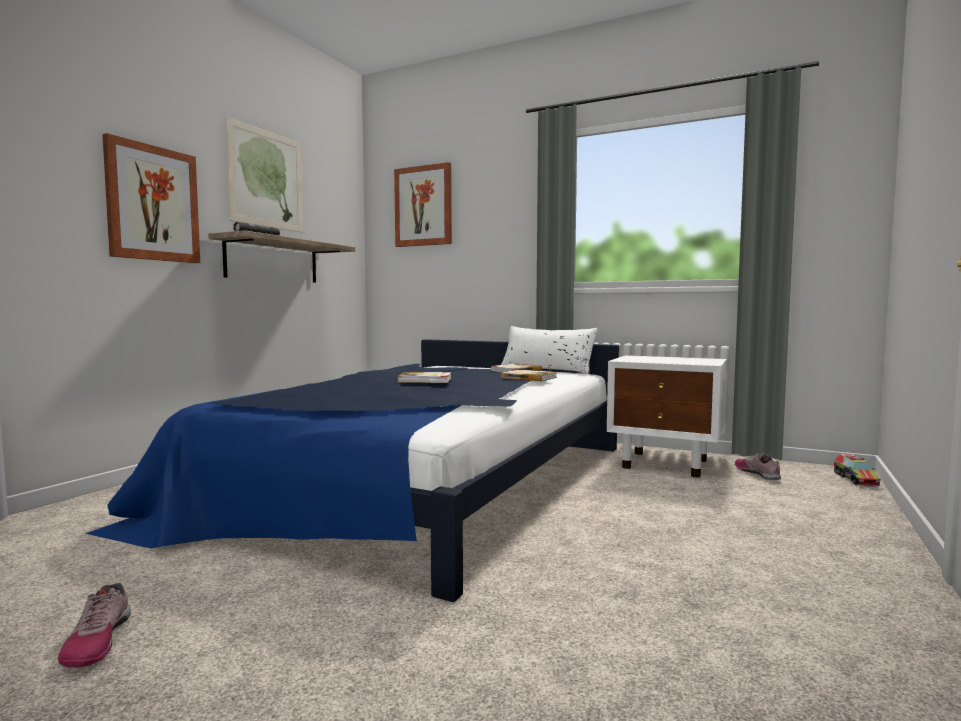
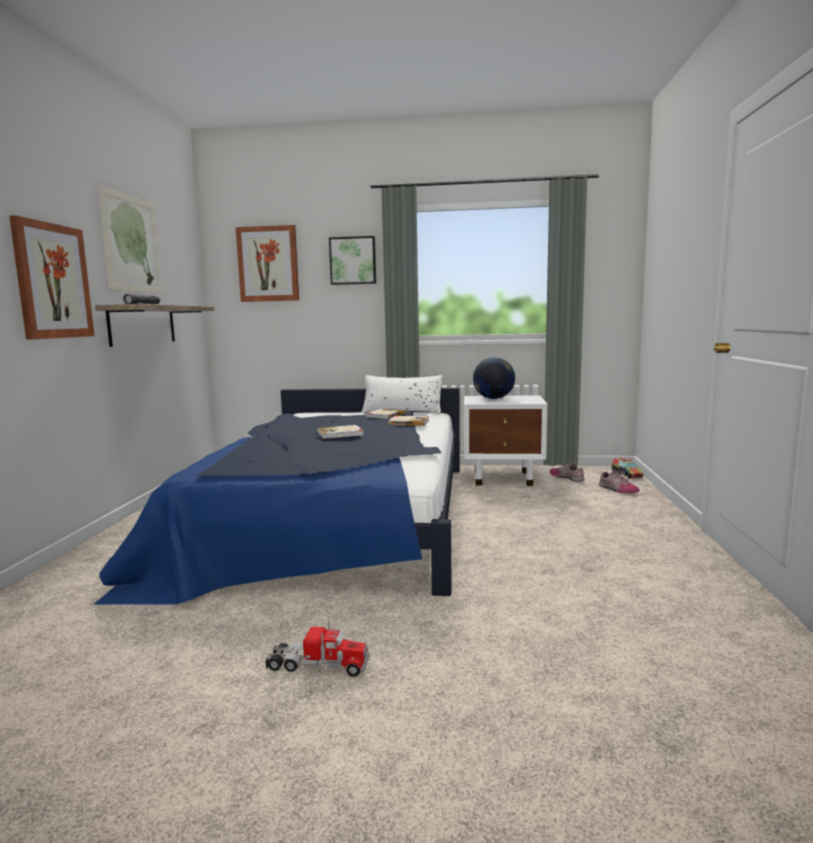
camera: 20 degrees left, 5 degrees up
shoe [58,583,131,667] -> shoe moved to [599,471,640,494]
none -> toy truck [265,621,369,677]
none -> picture [329,236,376,285]
none -> globe [473,357,515,399]

